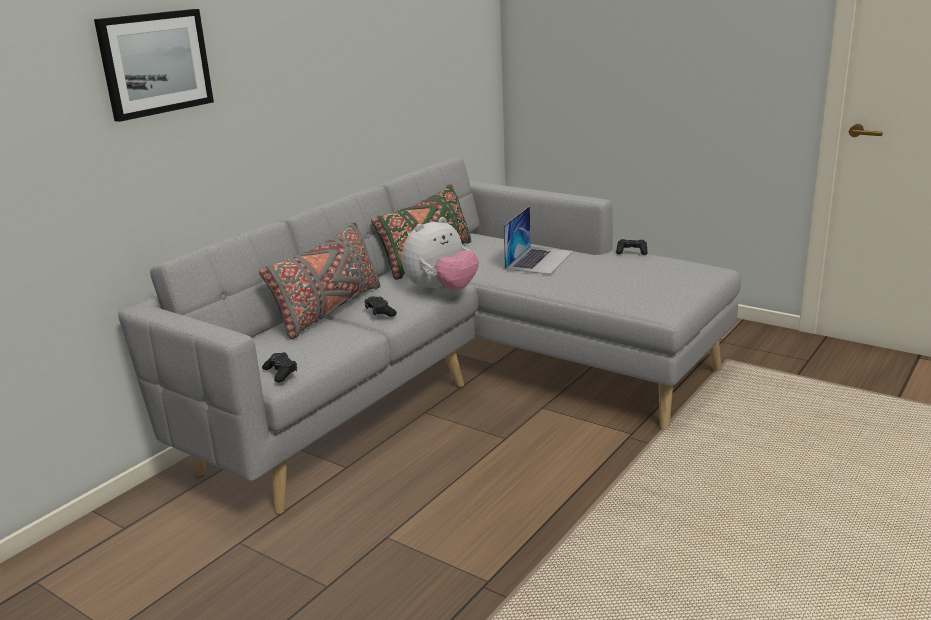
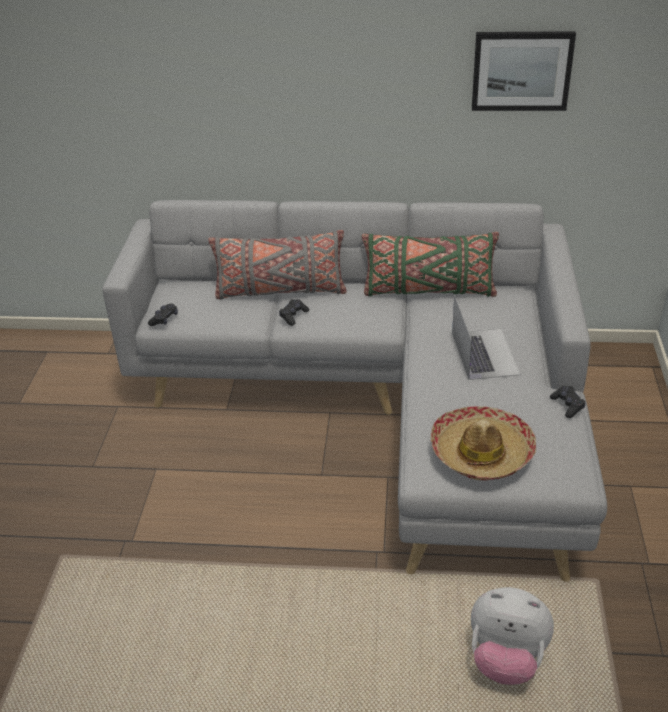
camera: 60 degrees right, 15 degrees up
picture [94,9,214,122] -> picture moved to [472,31,576,111]
plush toy [402,217,479,293] -> plush toy moved to [471,587,554,685]
laptop [504,206,573,275] -> laptop turned 90 degrees counterclockwise [452,295,520,380]
none -> hat [431,406,537,480]

